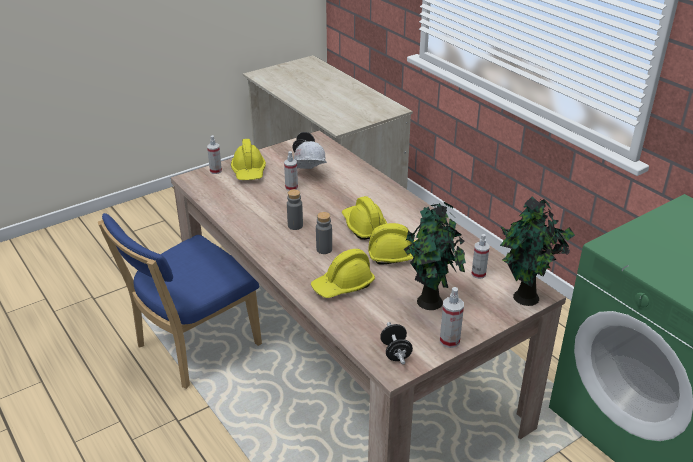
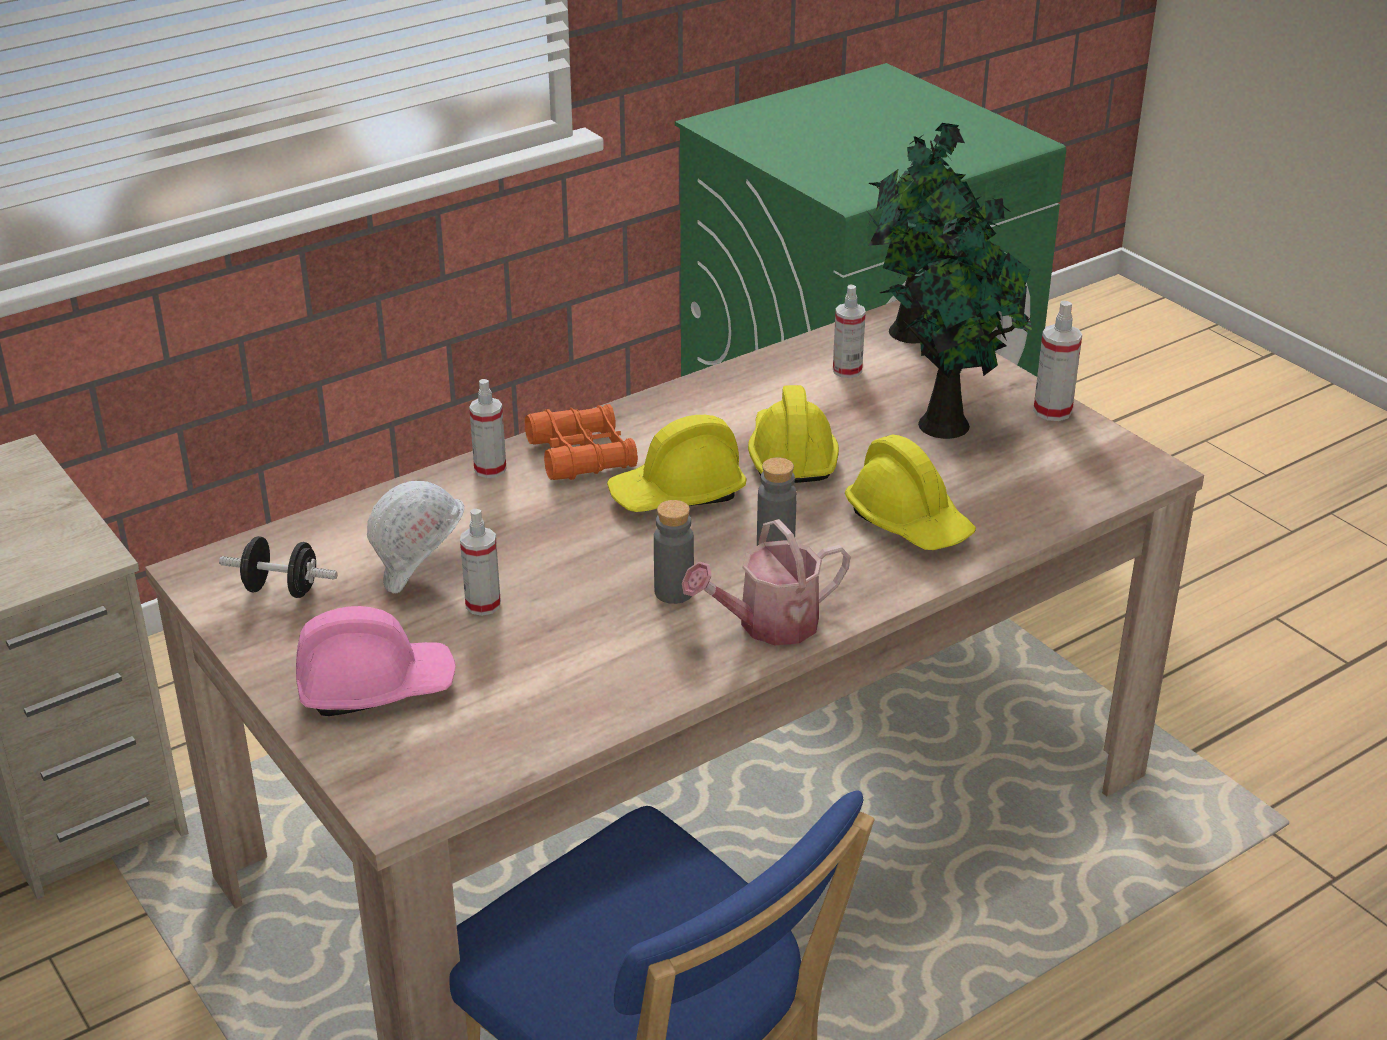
camera: 90 degrees left, 0 degrees up
spray bottle [207,135,222,174] -> spray bottle moved to [469,379,506,478]
yellow hard hat [231,139,266,180] -> pink hard hat [296,606,456,716]
black dumbbell [380,322,413,365] -> none
none -> orange binoculars [525,404,638,480]
none -> watering can [682,519,851,645]

